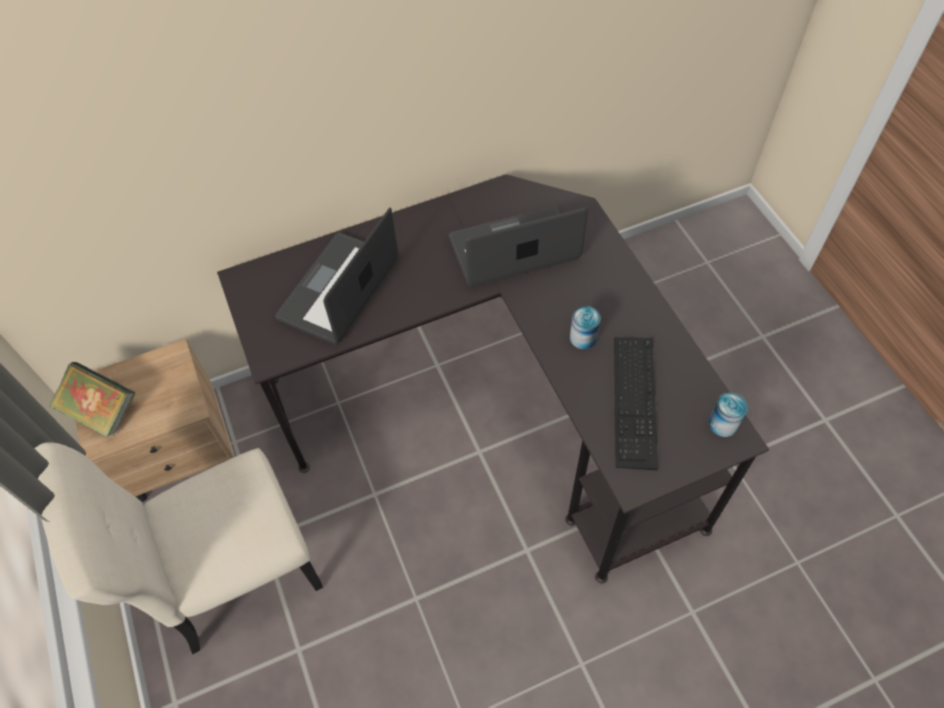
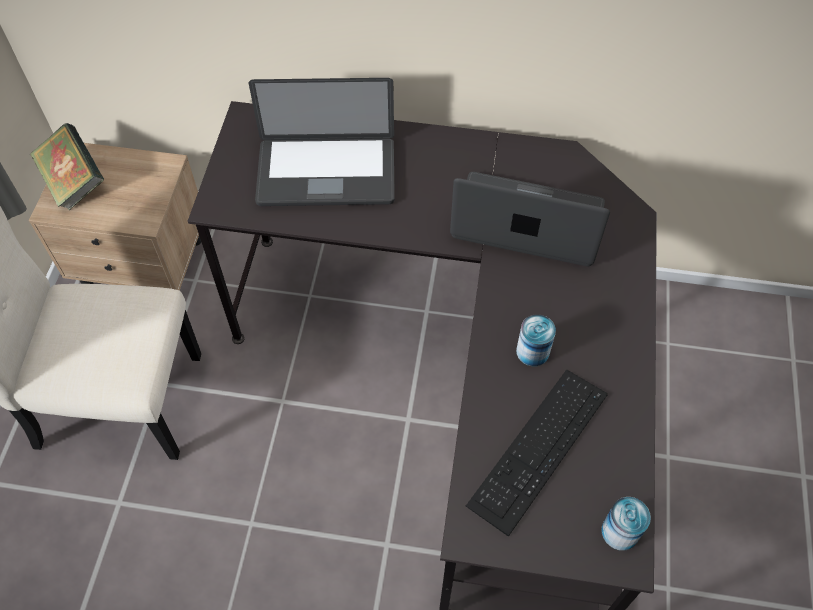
camera: 30 degrees right, 0 degrees up
laptop [275,208,398,345] -> laptop turned 150 degrees counterclockwise [249,78,395,206]

